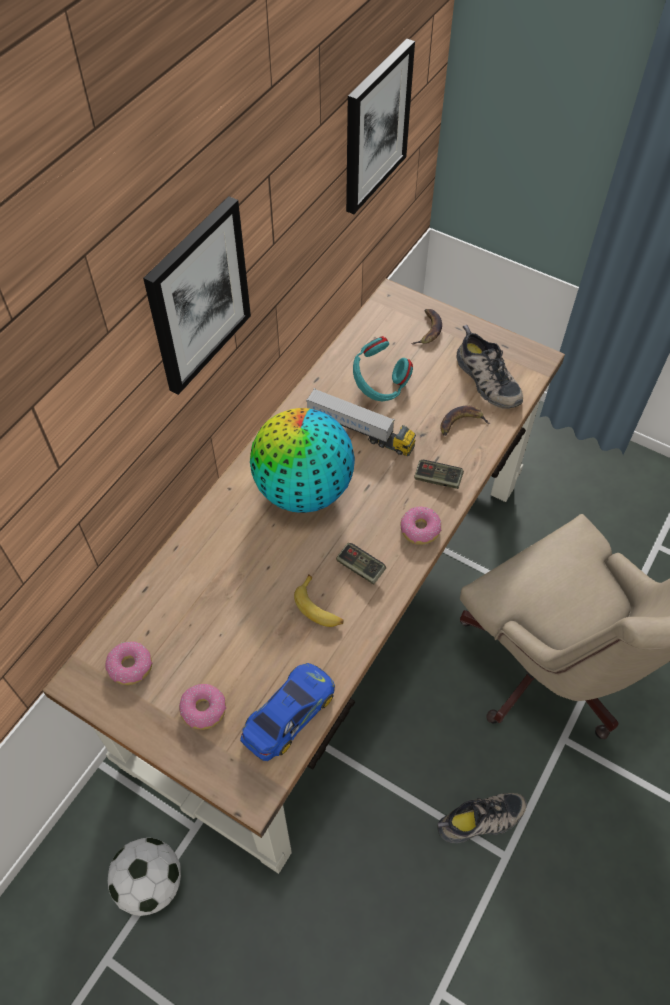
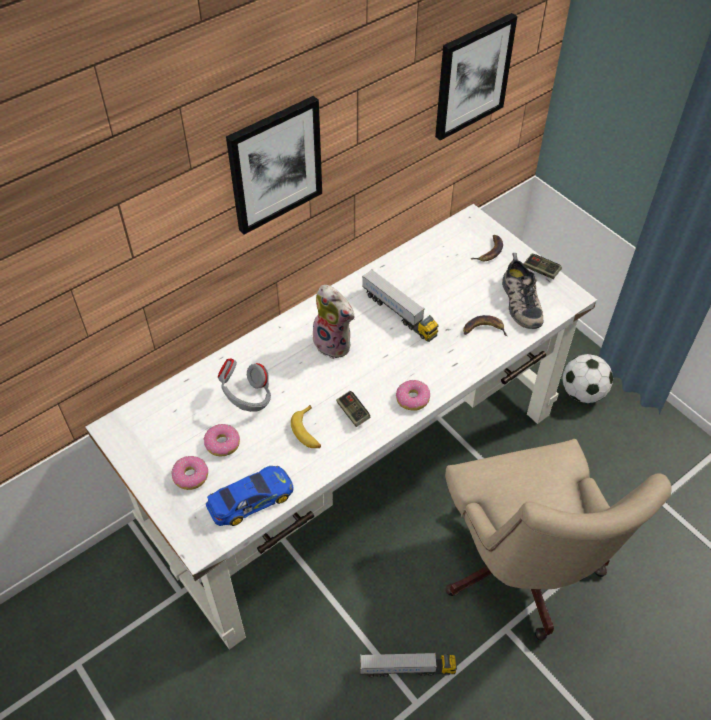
camera: 20 degrees right, 5 degrees down
brown desk [42,278,565,874] -> white desk [85,204,597,650]
donut [105,641,152,685] -> donut moved to [204,424,240,457]
football [108,838,181,916] -> football moved to [563,354,613,403]
globe [250,408,355,513] -> plush toy [313,285,355,359]
turquoise headphones [353,336,413,401] -> none
game controller [414,460,464,489] -> game controller moved to [524,254,562,279]
shoe [437,793,527,843] -> toy truck [360,652,457,677]
none -> grey headphones [218,359,271,412]

